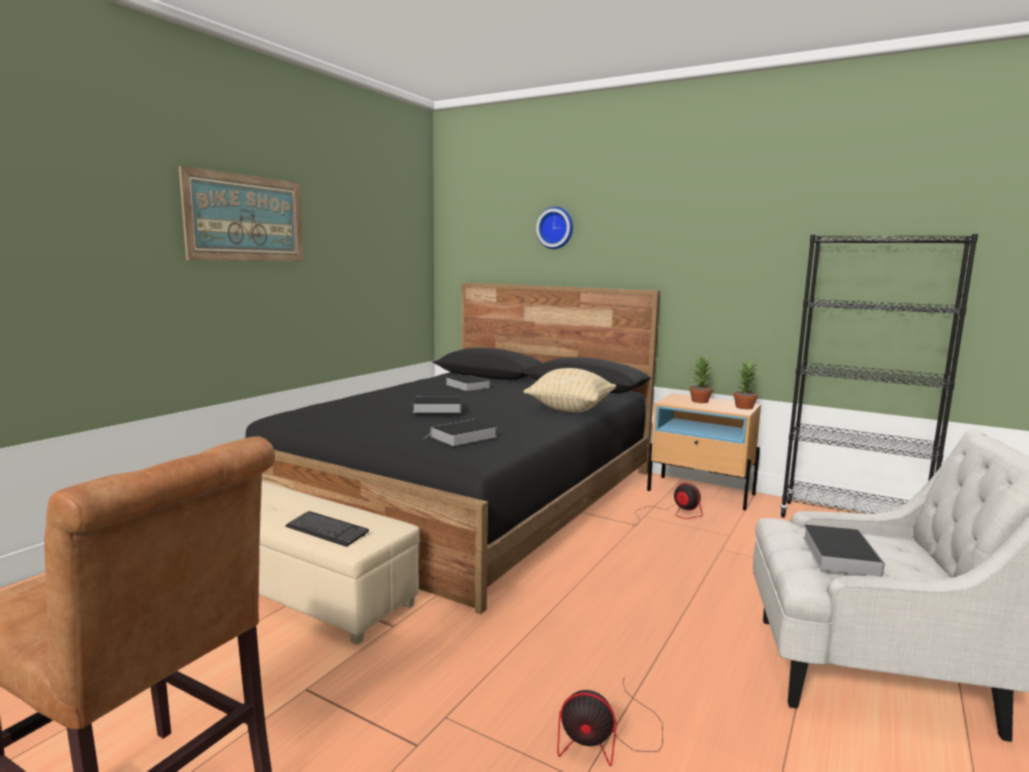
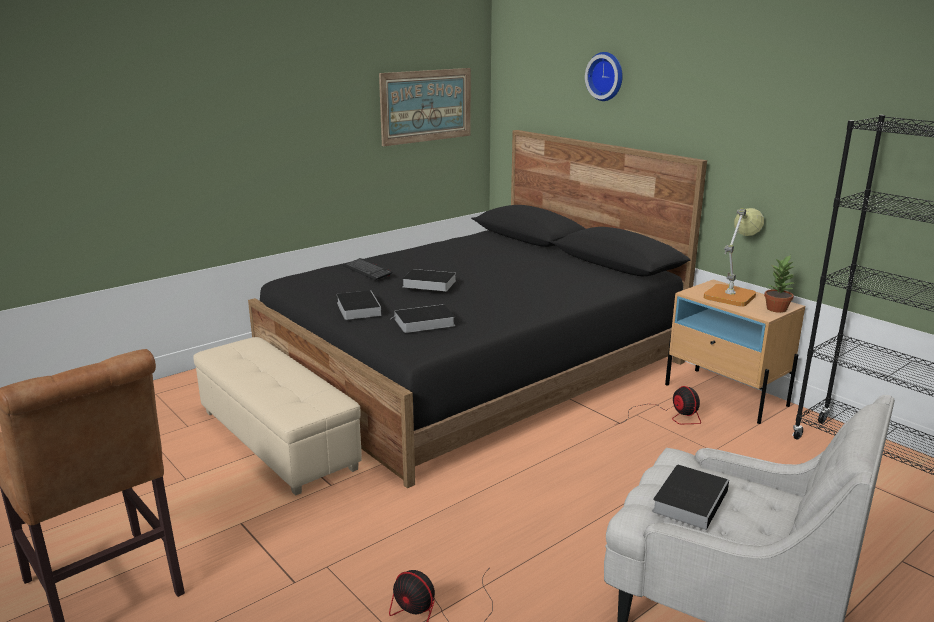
camera: 20 degrees right, 10 degrees up
picture [179,166,304,261] -> picture moved to [379,68,471,146]
keyboard [285,511,369,547] -> keyboard moved to [343,258,393,280]
book [445,375,490,391] -> book moved to [336,290,382,320]
beige pillow [524,368,616,412] -> none
potted plant [689,357,713,403] -> table lamp [704,208,764,307]

